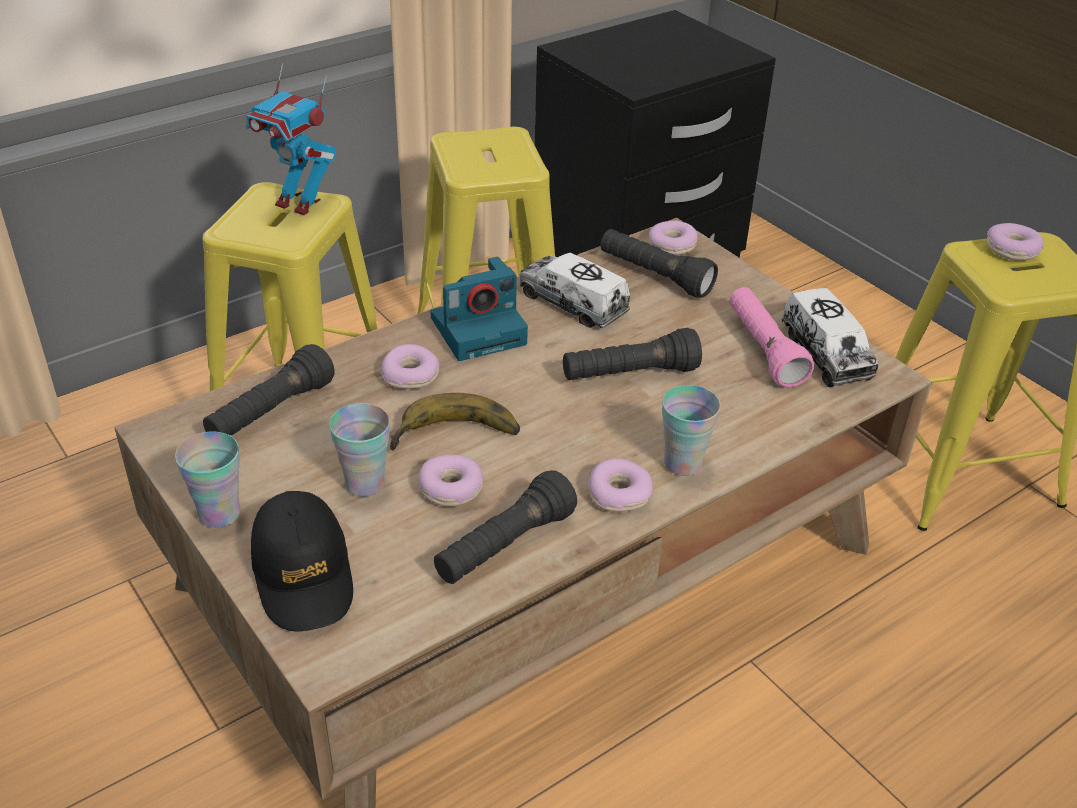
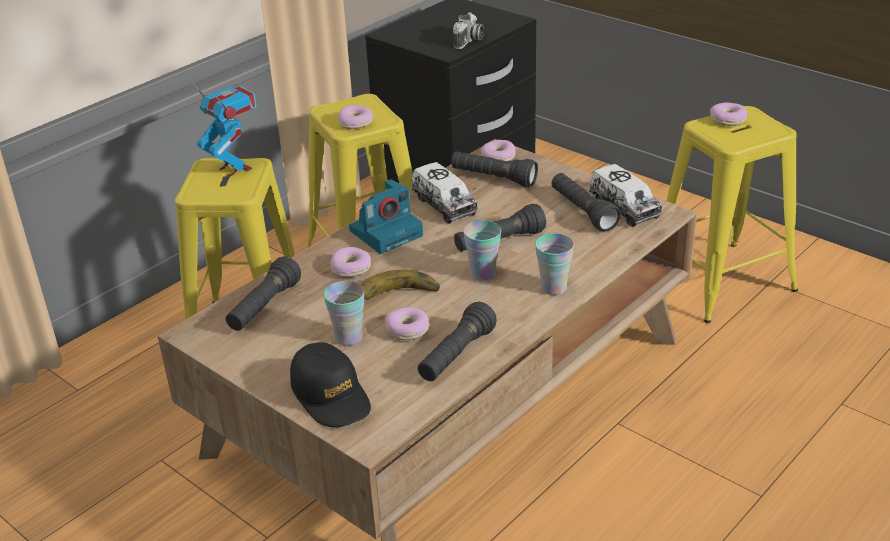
camera: 10 degrees left, 5 degrees down
cup [175,431,241,528] -> cup moved to [463,220,501,281]
toy robot [247,64,336,215] -> toy robot turned 150 degrees counterclockwise [192,82,257,176]
toy truck [520,253,630,328] -> toy truck turned 150 degrees counterclockwise [412,162,478,224]
donut [587,458,653,512] -> donut moved to [337,105,373,129]
pink flashlight [729,287,814,387] -> black flashlight [552,173,621,232]
none -> camera [453,12,484,49]

